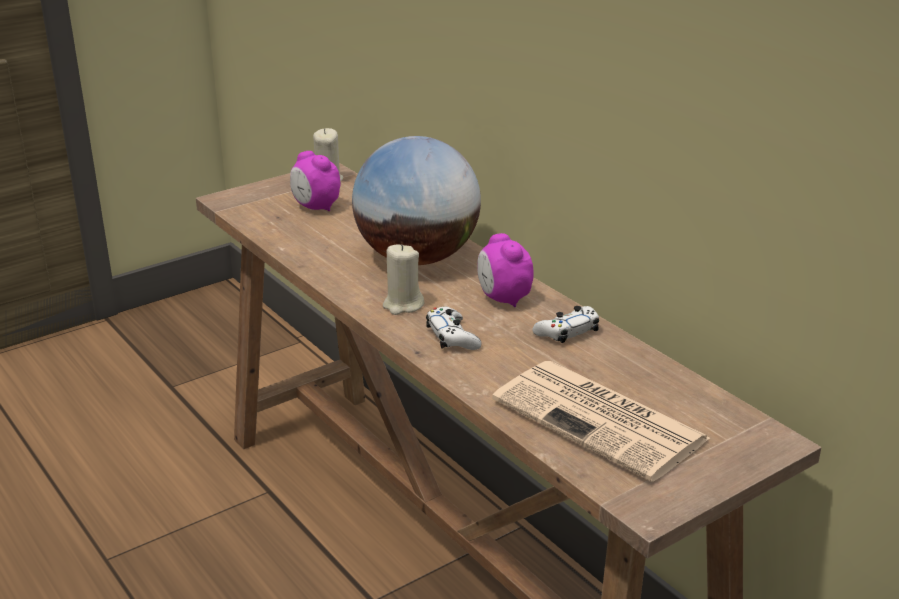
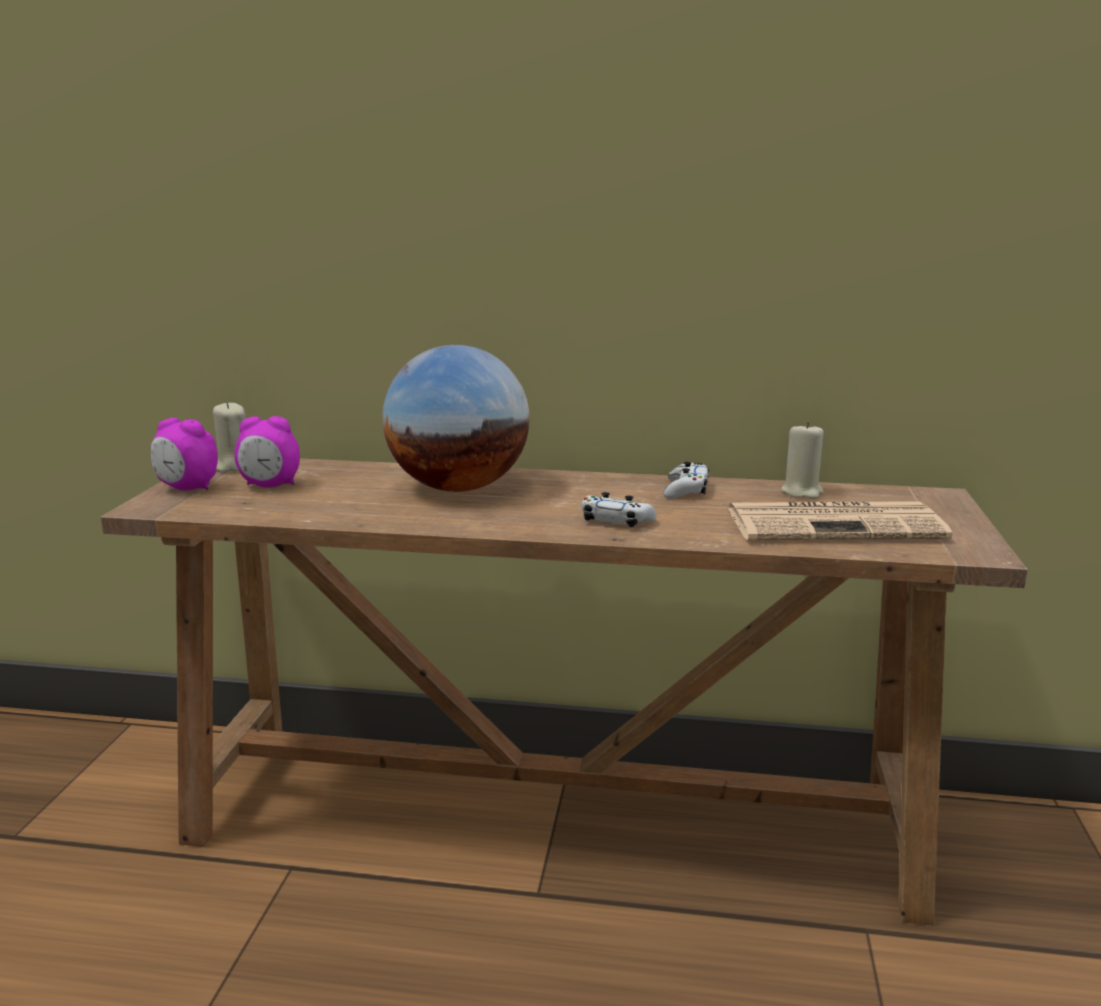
camera: 45 degrees left, 10 degrees down
beige candle [383,244,424,315] -> beige candle moved to [781,422,824,499]
alarm clock [477,233,534,307] -> alarm clock moved to [151,418,218,490]

